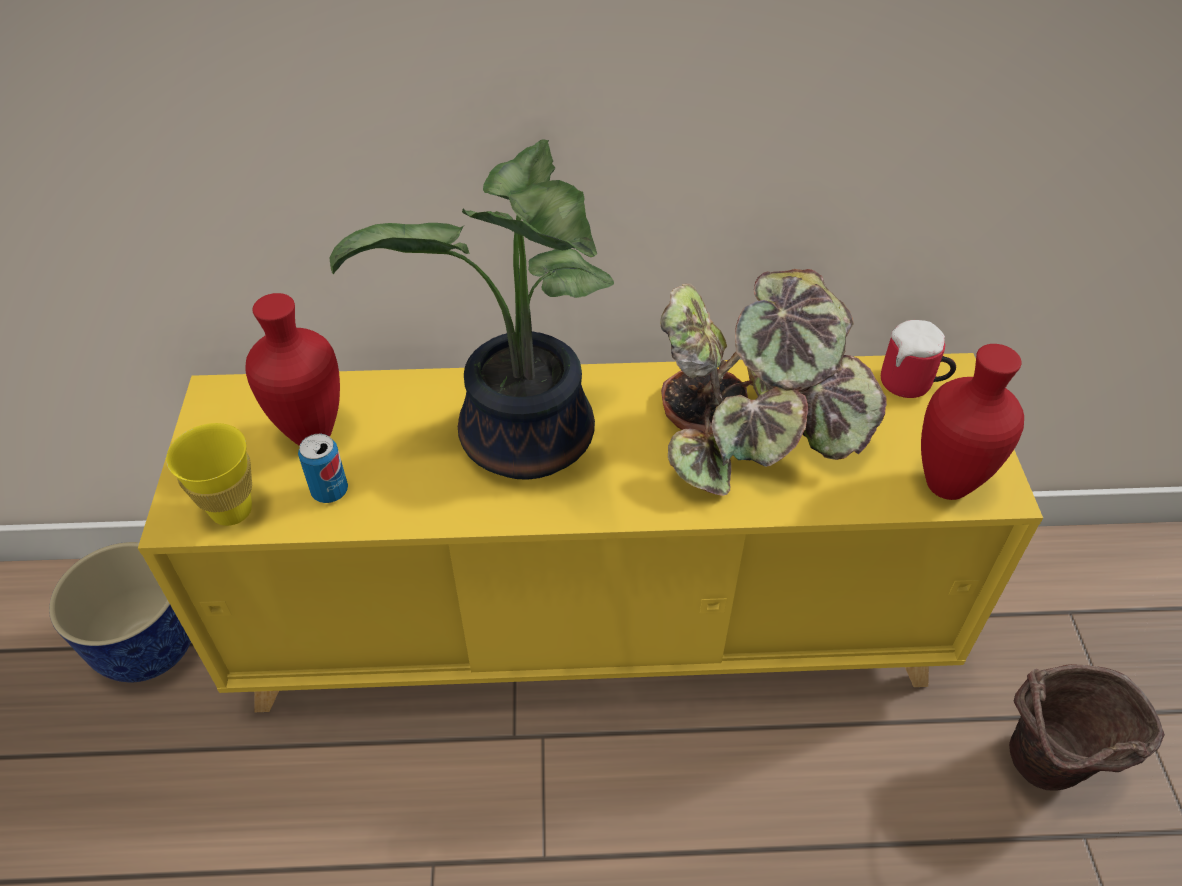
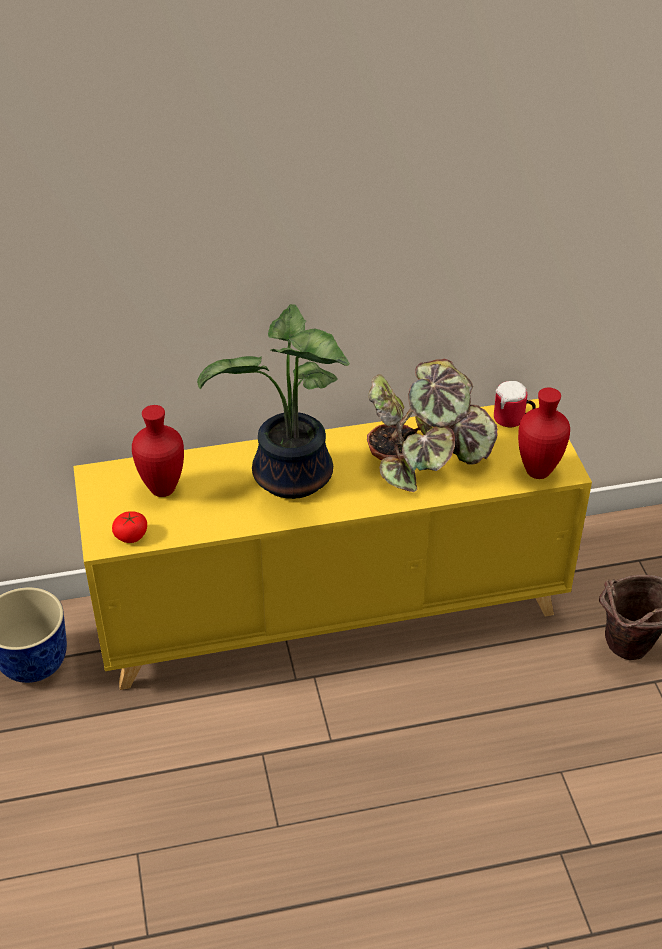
camera: 10 degrees left, 5 degrees down
yellow cup [166,423,252,526] -> tomato [112,511,147,543]
can [298,434,348,503] -> none

